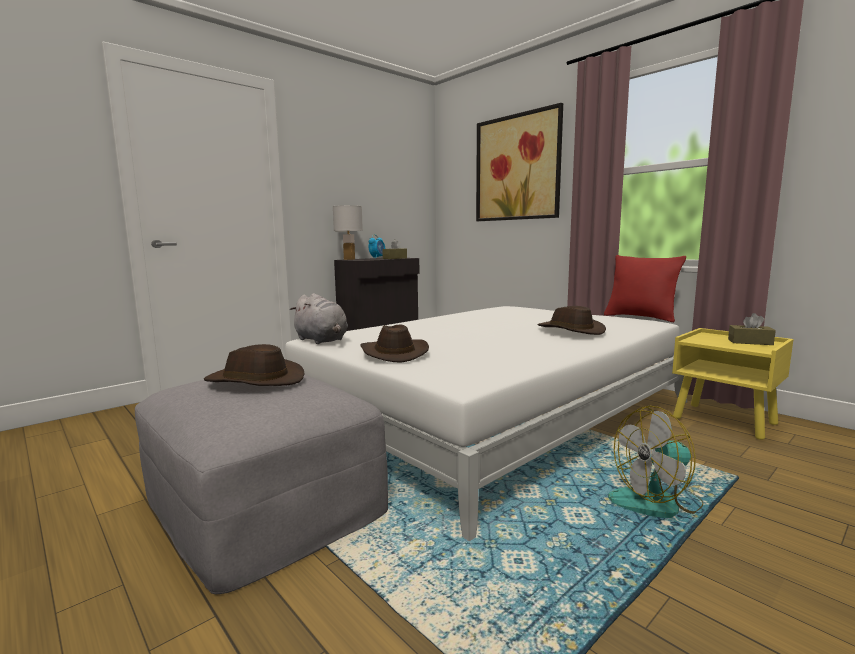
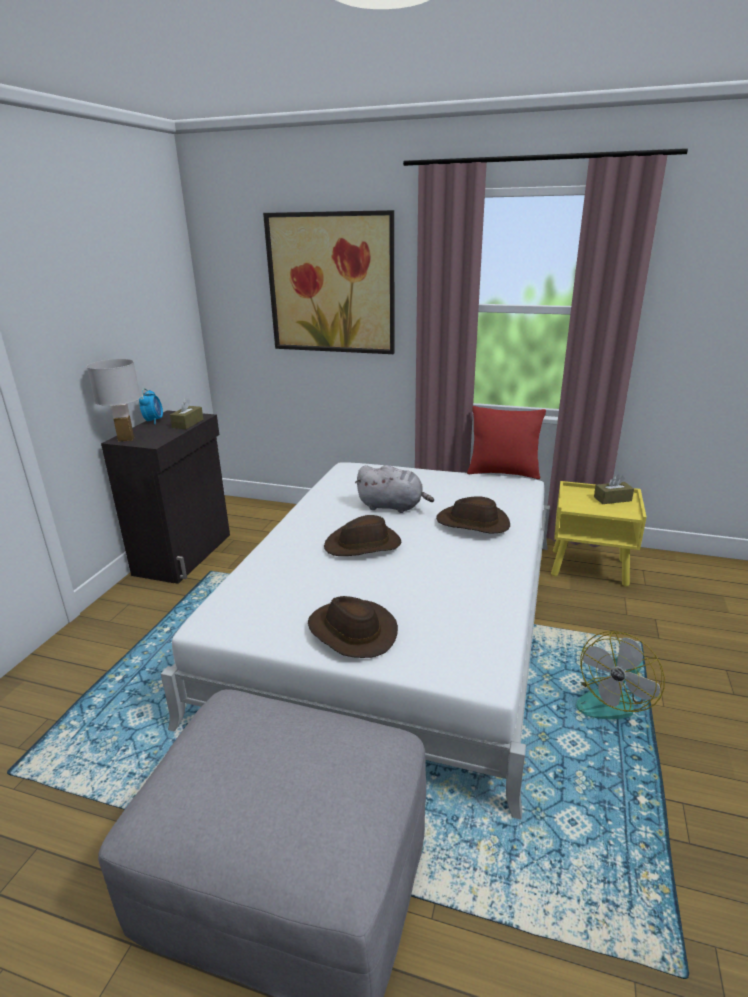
camera: 30 degrees left, 15 degrees up
brown hat [204,344,305,386] -> brown hat moved to [324,515,402,556]
grey plush toy [290,293,348,344] -> grey plush toy moved to [355,465,434,513]

